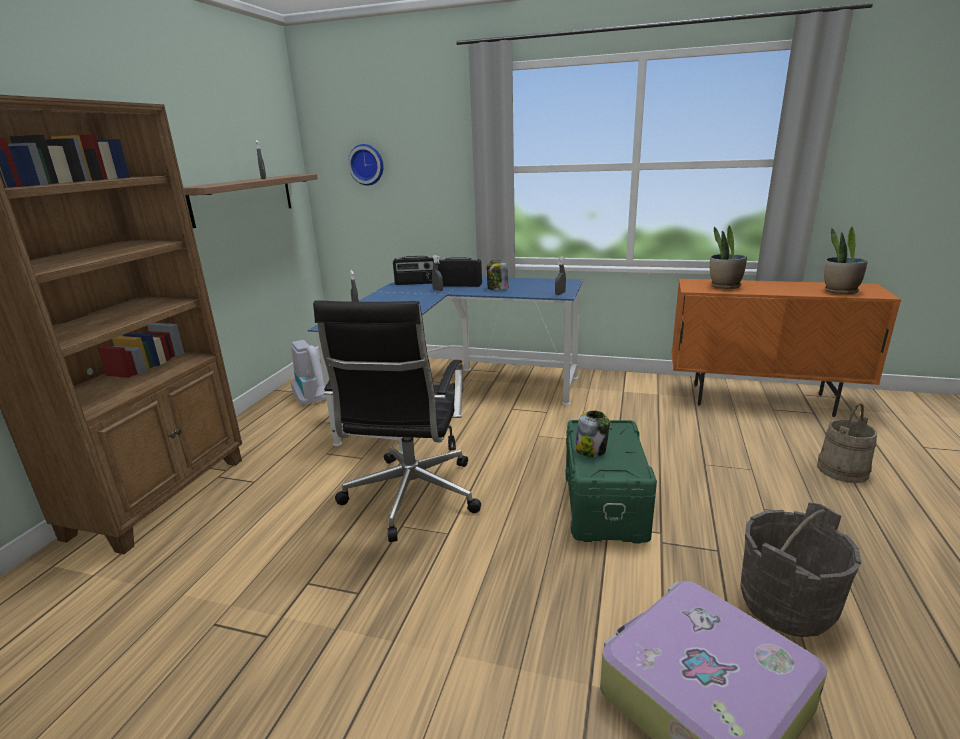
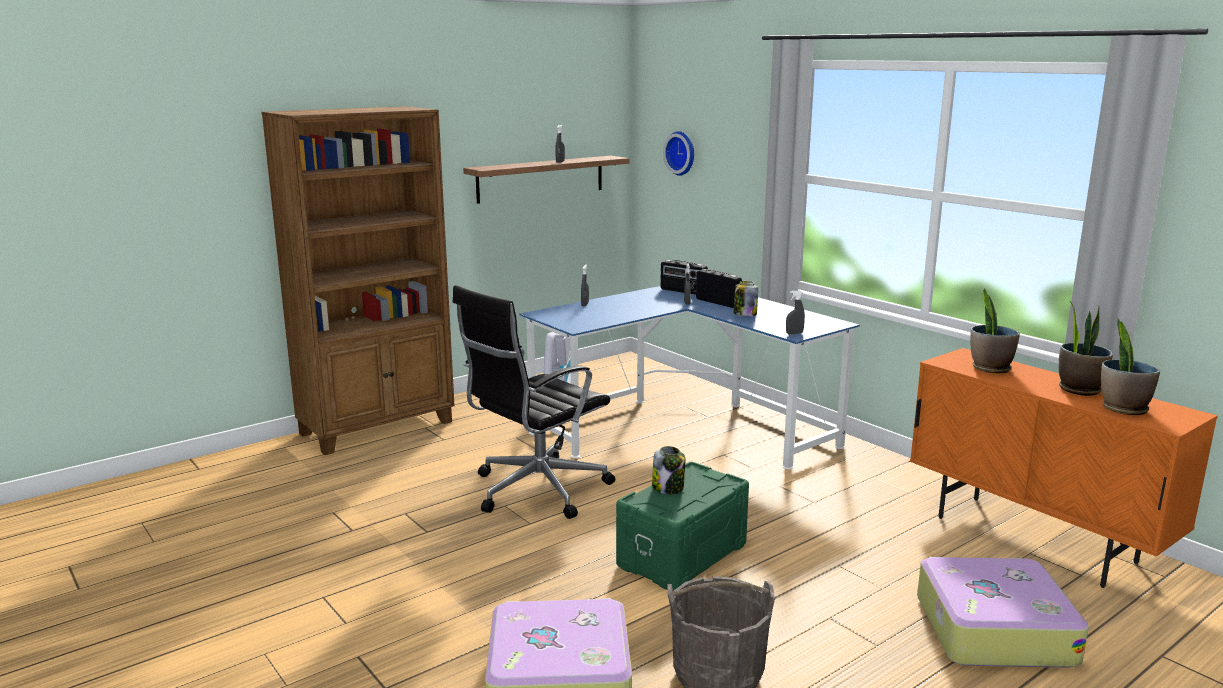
camera: 35 degrees right, 5 degrees down
beige bucket [817,403,877,483] -> suitcase [917,557,1089,668]
none -> potted plant [1059,303,1113,396]

